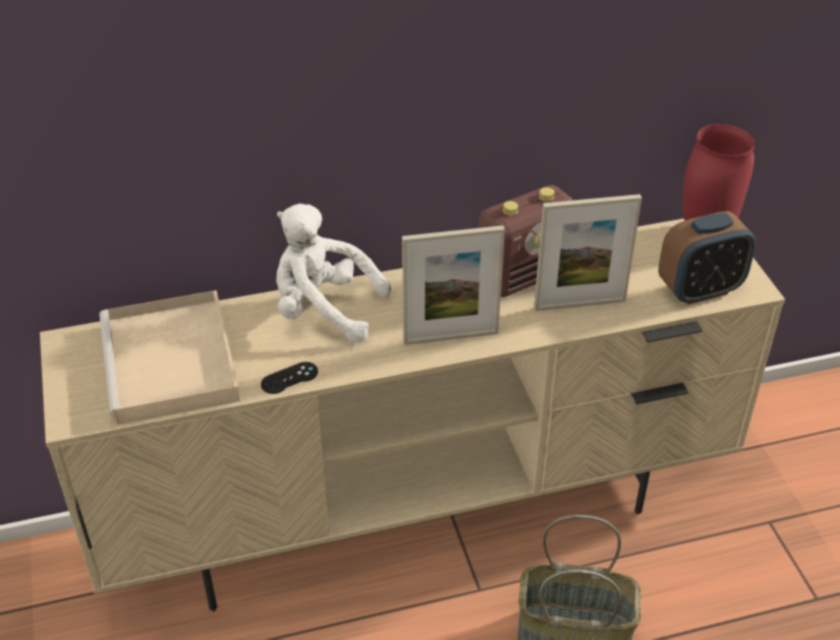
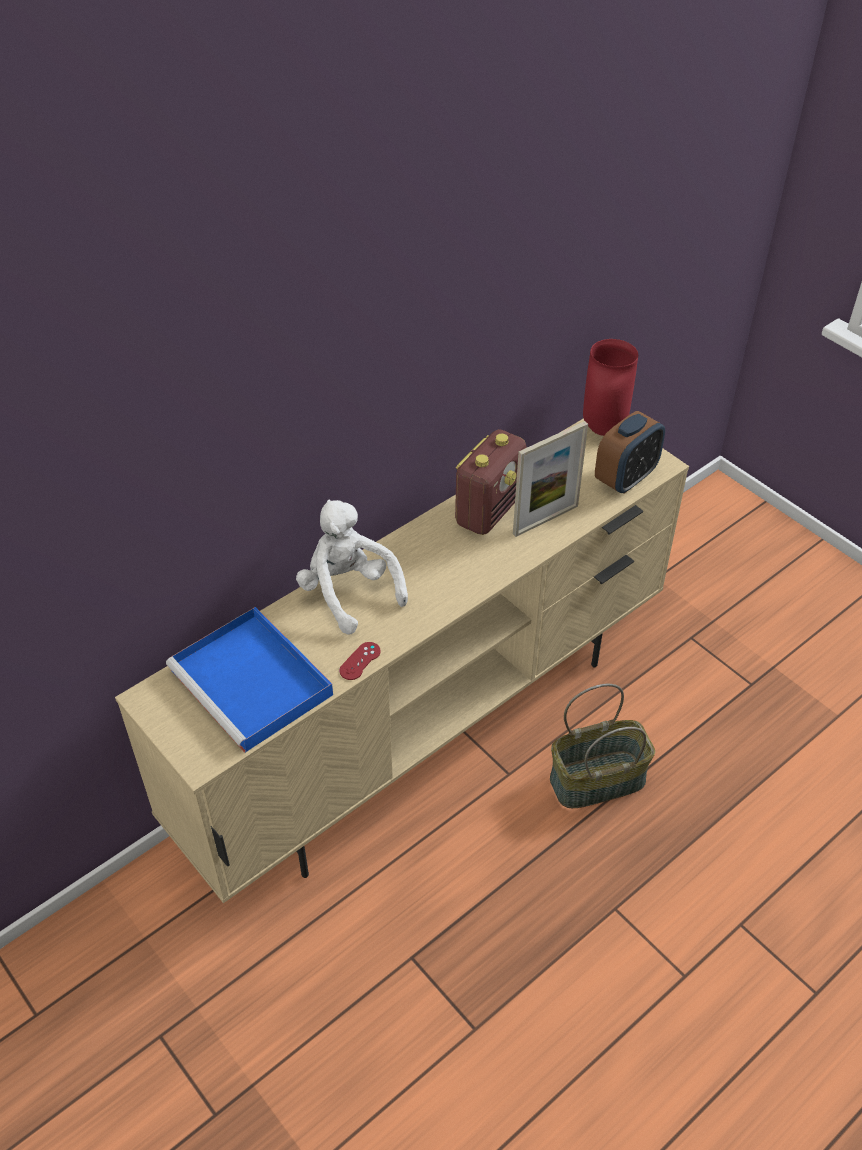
camera: 25 degrees left, 5 degrees up
beige tray [99,290,240,425] -> blue tray [166,607,333,753]
black game controller [261,362,318,394] -> red game controller [339,642,381,680]
white plush toy [276,203,391,343] -> white plush toy turned 60 degrees clockwise [296,500,408,635]
picture frame [402,225,505,345] -> none

